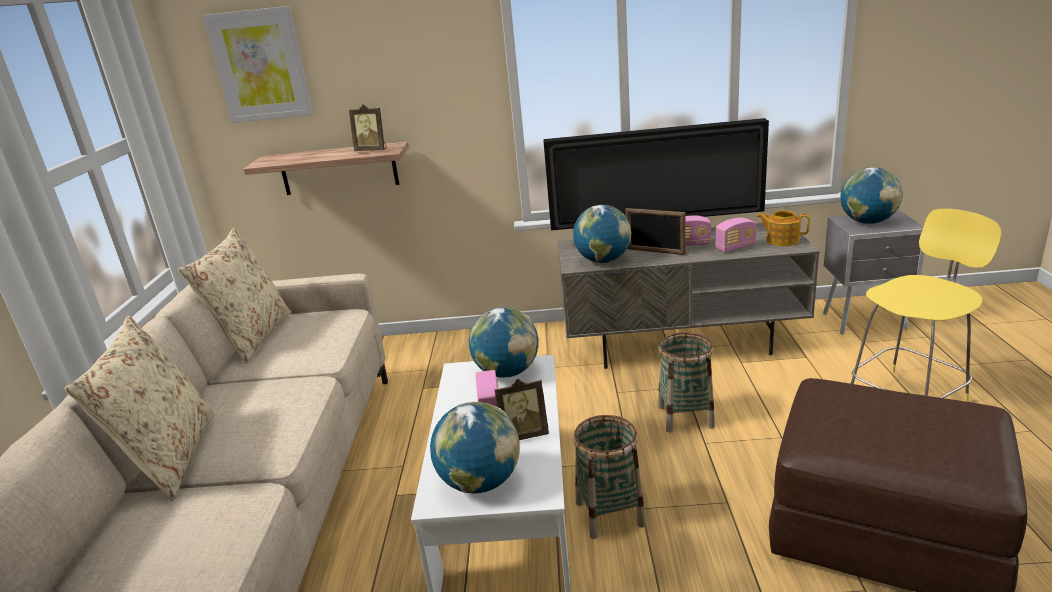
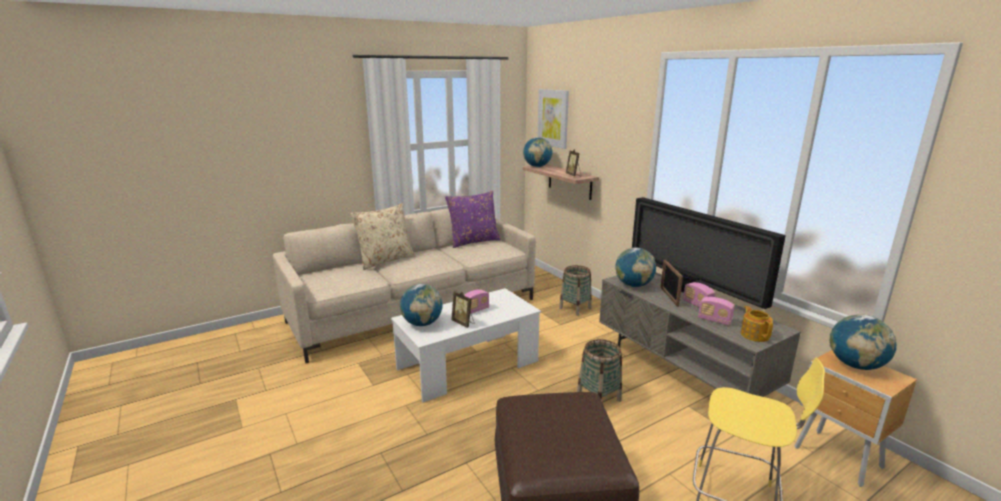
camera: 55 degrees right, 5 degrees down
beige pillow [178,228,291,363] -> purple pillow [445,191,501,248]
globe [469,307,538,378] -> globe moved to [523,137,553,167]
basket [573,415,646,539] -> basket moved to [559,265,592,316]
grey nightstand [823,211,924,335] -> brown nightstand [794,350,917,487]

